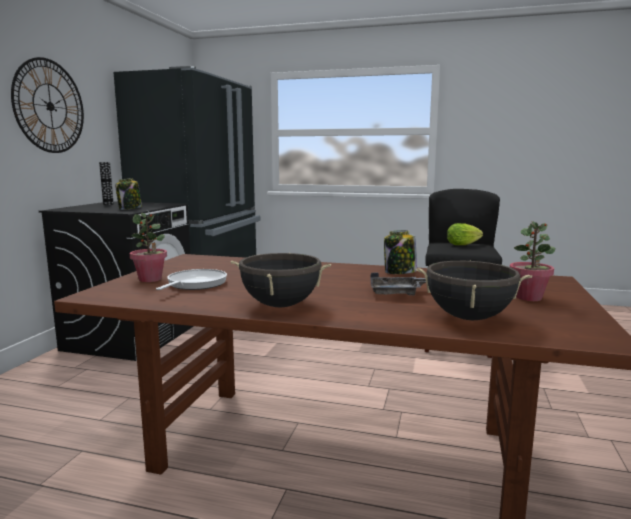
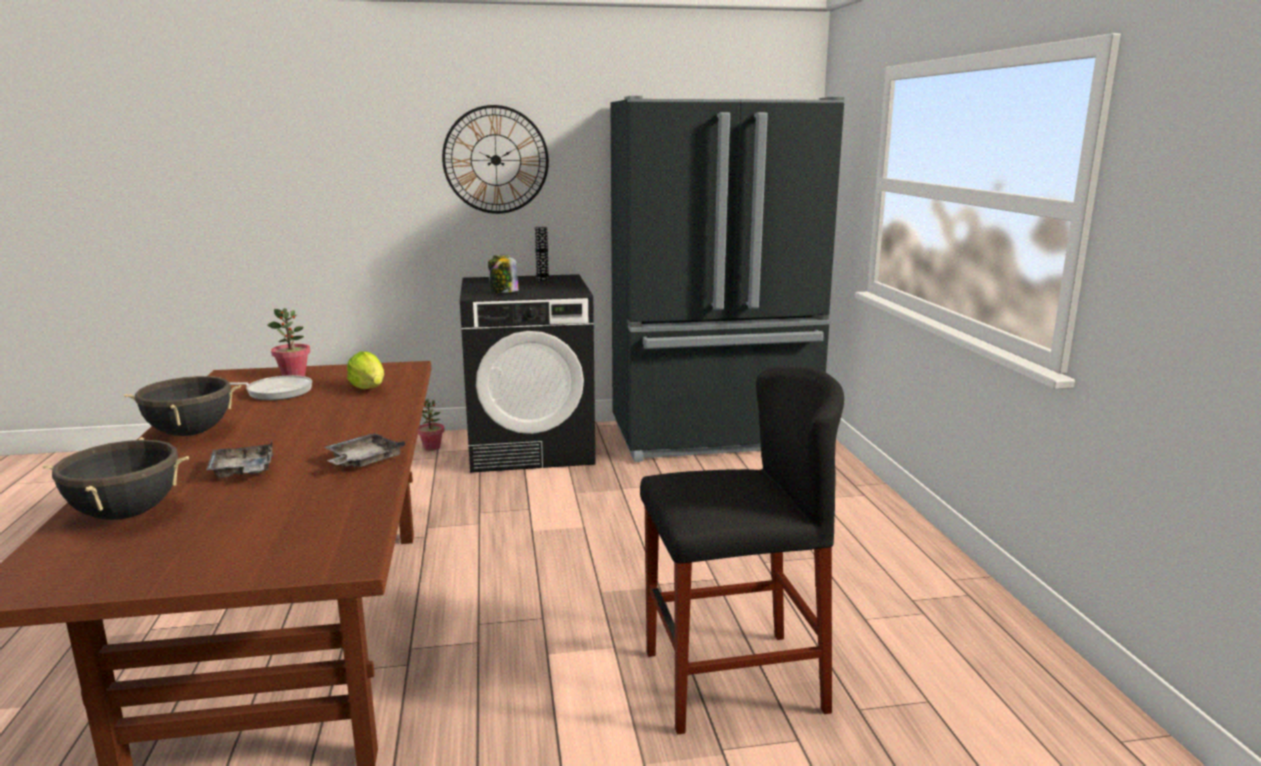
camera: 65 degrees right, 5 degrees up
jar [384,230,417,274] -> grey tray [324,433,405,467]
lettuce [447,223,483,245] -> lettuce moved to [347,351,384,389]
potted plant [510,221,555,301] -> potted plant moved to [418,398,445,451]

